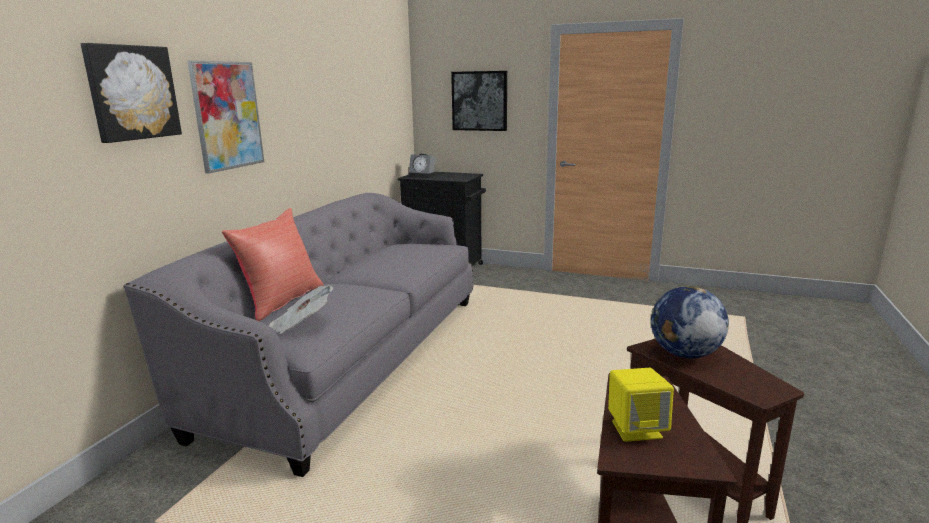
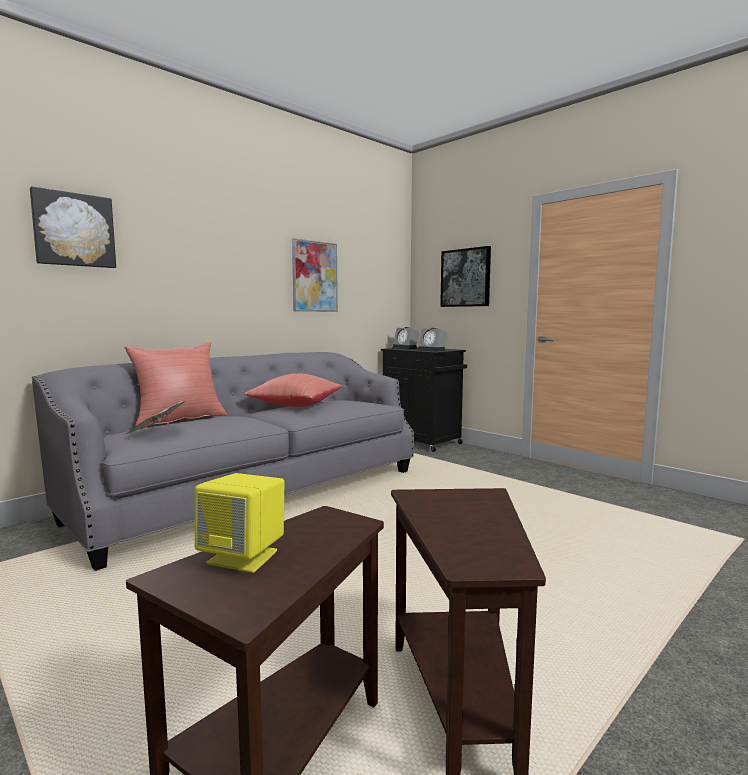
camera: 25 degrees right, 10 degrees down
picture [188,60,264,174] -> picture moved to [292,238,338,312]
globe [651,286,729,358] -> none
none -> red pillow [245,373,342,407]
none -> alarm clock [417,328,447,352]

